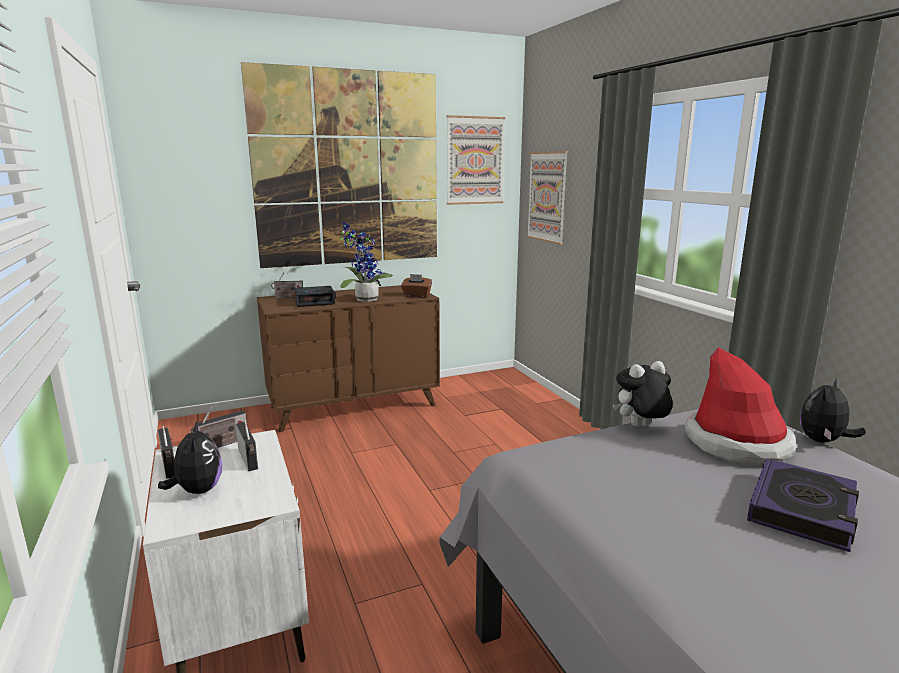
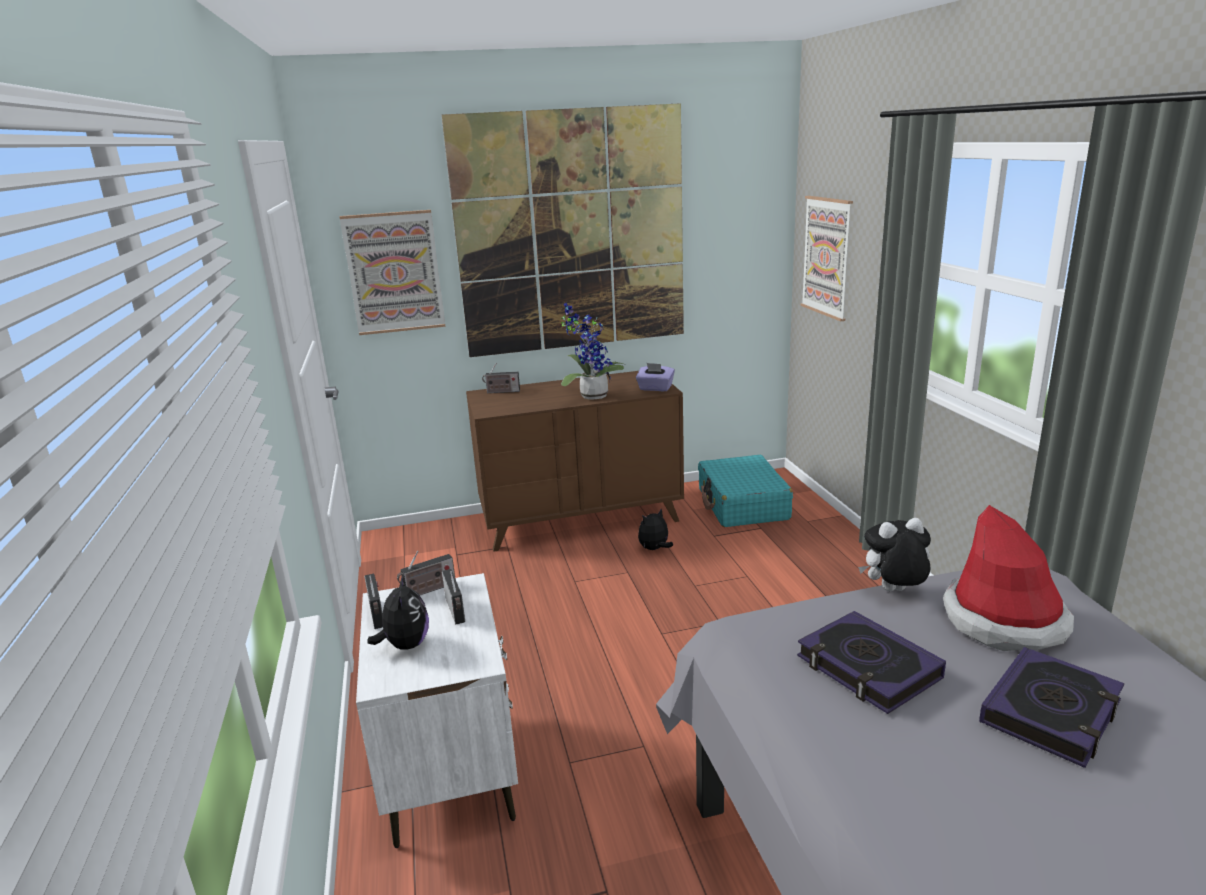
camera: 10 degrees right, 5 degrees up
alarm clock [293,286,336,307] -> none
brown tissue box [401,274,432,297] -> purple tissue box [636,363,675,391]
picture [447,115,506,205] -> picture moved to [340,210,445,335]
plush toy [800,377,866,443] -> plush toy moved to [638,508,673,550]
none -> turquoise suitcase [698,455,793,527]
none -> book [797,611,946,714]

